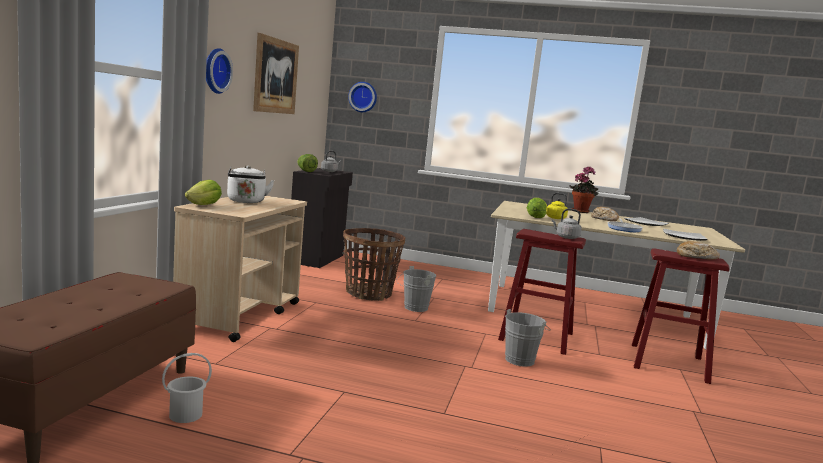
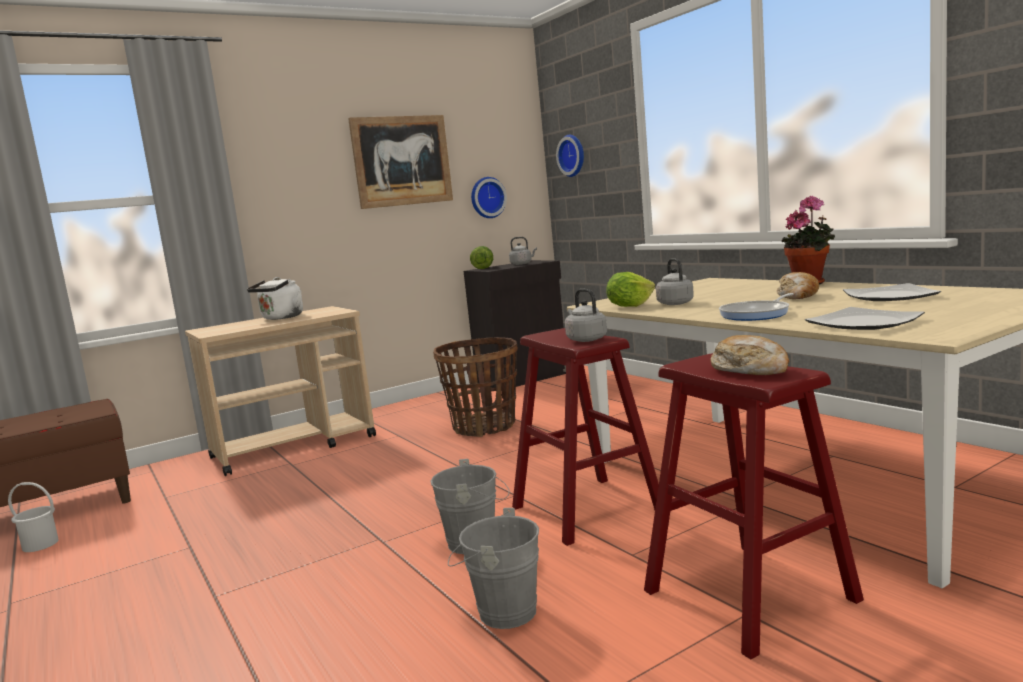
camera: 45 degrees right, 0 degrees up
lettuce [185,180,222,205] -> none
wall clock [206,48,233,94] -> wall clock moved to [471,177,507,218]
grey bucket [396,266,436,312] -> grey bucket moved to [448,508,539,629]
yellow kettle [546,193,568,219] -> grey kettle [656,258,694,305]

